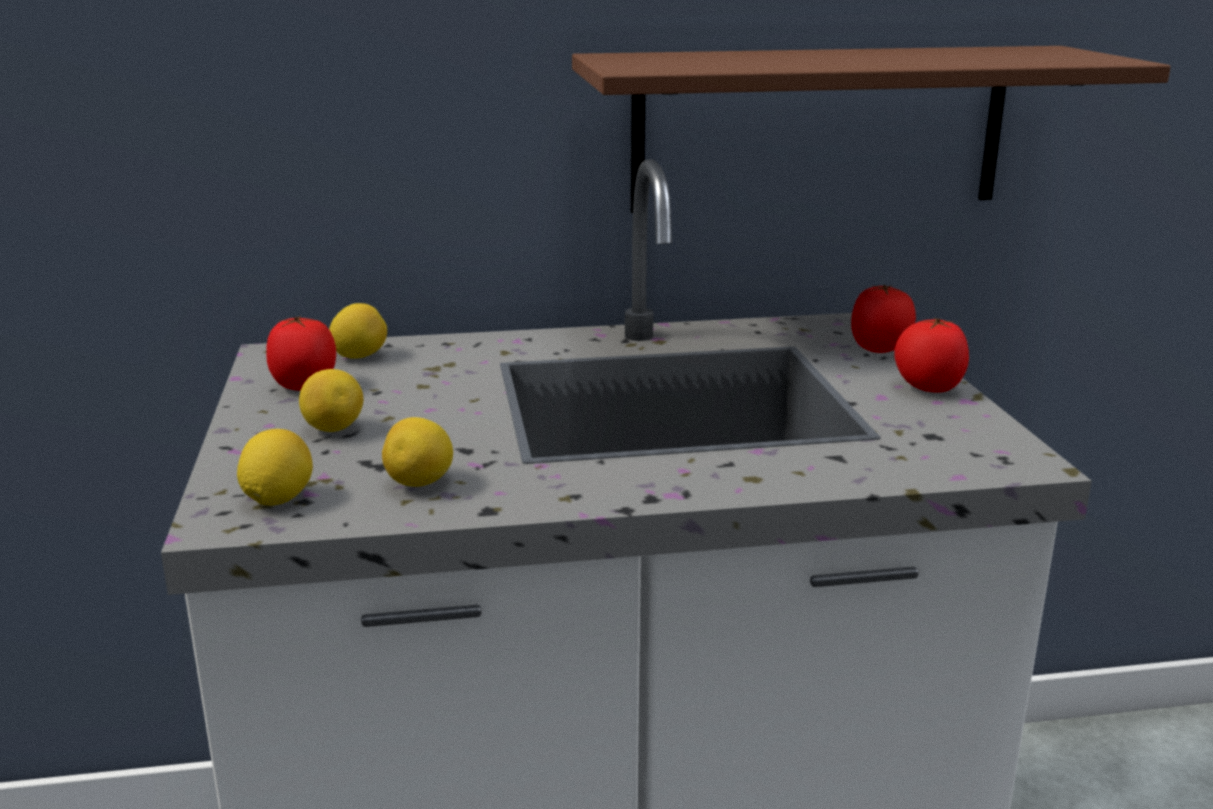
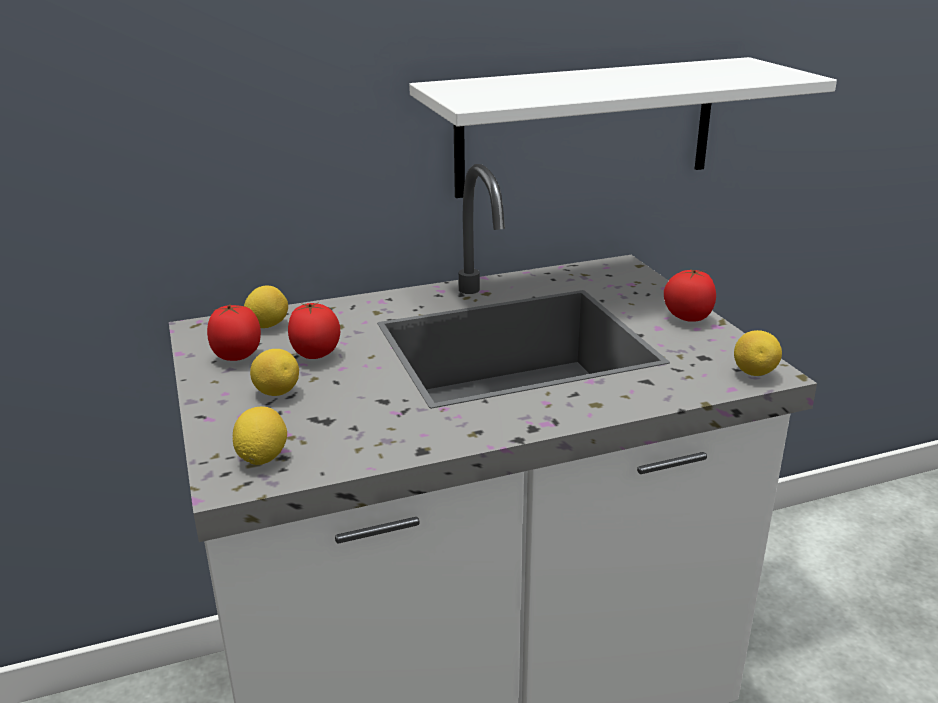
camera: 10 degrees left, 5 degrees up
lemon [382,417,453,487] -> lemon moved to [734,330,782,376]
brown shelf [572,46,1171,213] -> white shelf [409,57,837,198]
tomato [851,285,916,353] -> tomato moved to [288,302,340,359]

